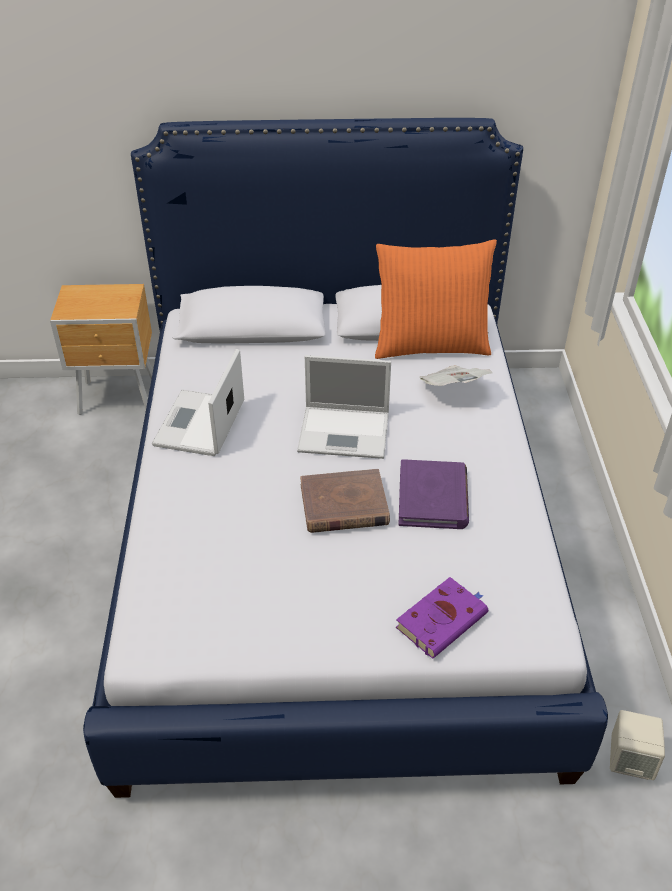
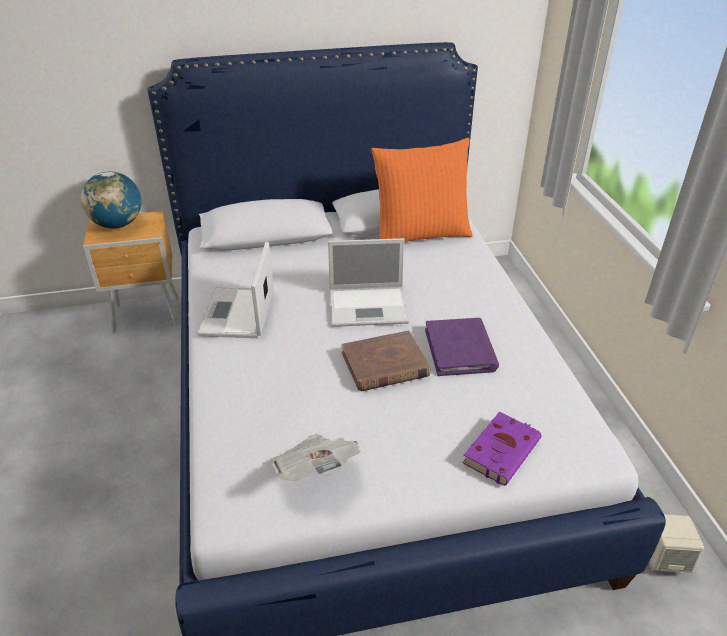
camera: 10 degrees left, 5 degrees down
newspaper [420,365,493,386] -> newspaper moved to [272,434,361,481]
none -> globe [81,171,141,228]

